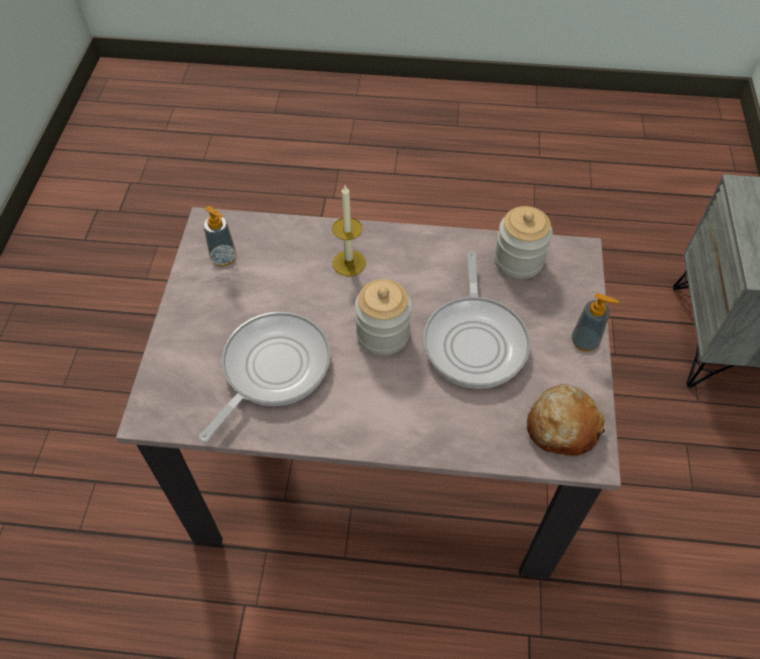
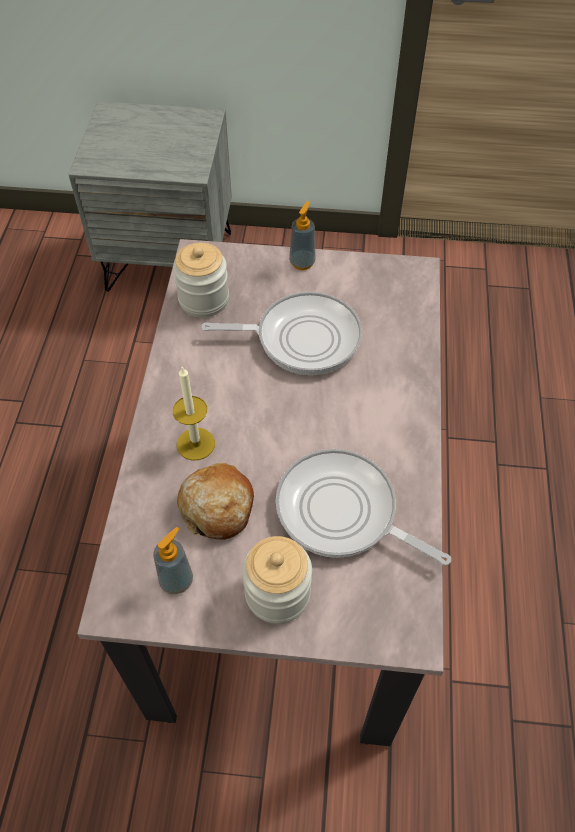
camera: 90 degrees left, 0 degrees up
jar [355,279,412,356] -> jar moved to [242,536,312,624]
bread [527,384,606,456] -> bread moved to [177,463,254,540]

